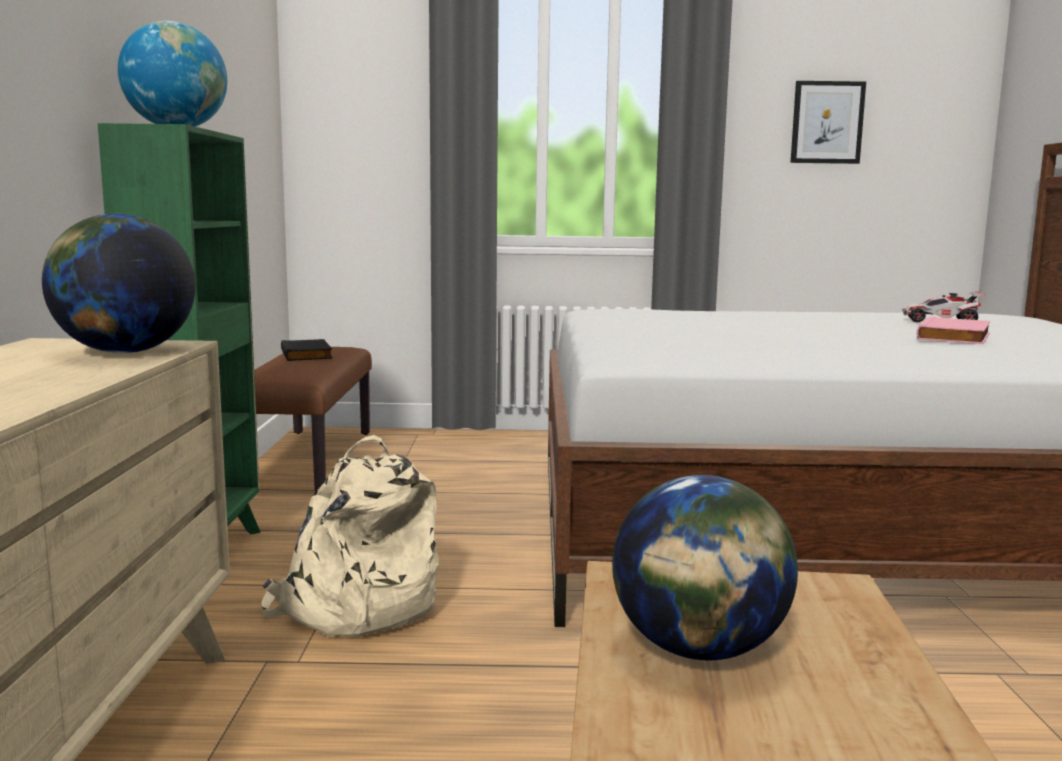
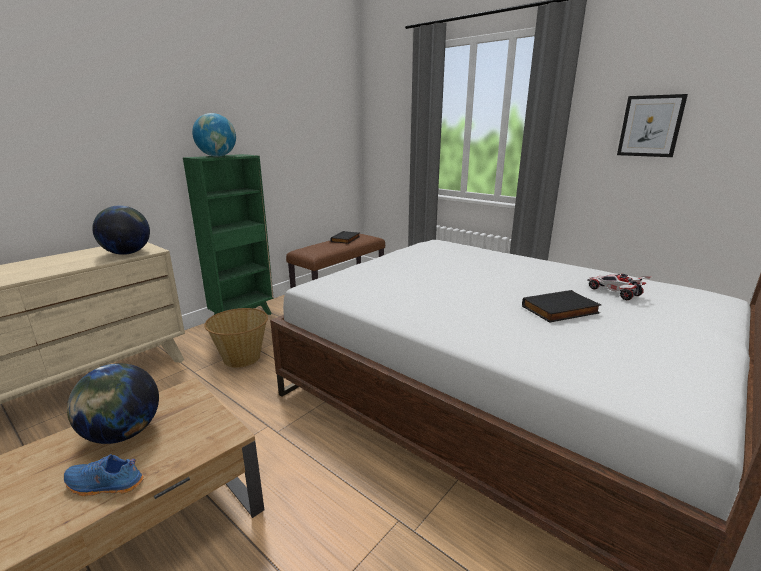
camera: 40 degrees right, 10 degrees up
beige backpack [262,435,439,637] -> basket [204,308,268,368]
pink book [916,316,991,344] -> black book [522,290,601,323]
none -> blue shoe [64,454,144,496]

